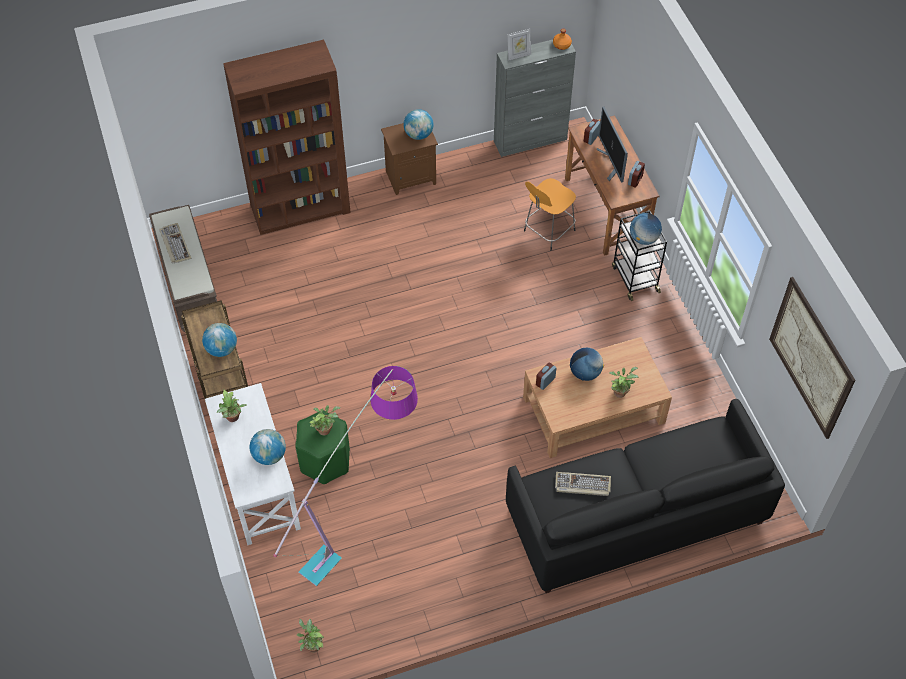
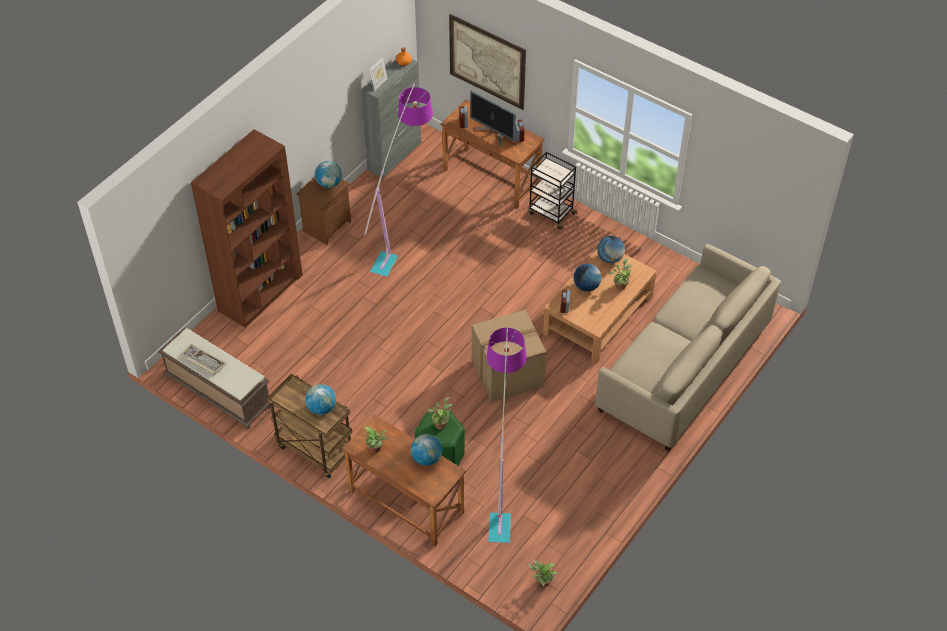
camera: 35 degrees left, 5 degrees down
white desk [205,383,301,545] -> brown desk [342,414,466,546]
black sofa [506,399,785,593] -> beige sofa [595,244,781,452]
orange stool [524,178,576,251] -> none
keyboard [555,472,611,496] -> none
globe [630,213,662,245] -> globe moved to [597,236,625,263]
picture [769,277,855,439] -> picture moved to [449,14,526,110]
none -> floor lamp [363,83,433,277]
none -> cardboard box [472,310,547,403]

